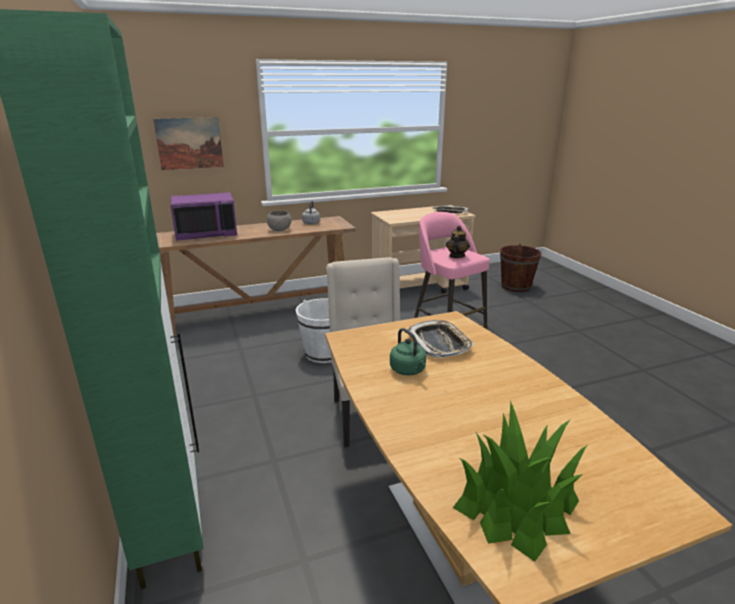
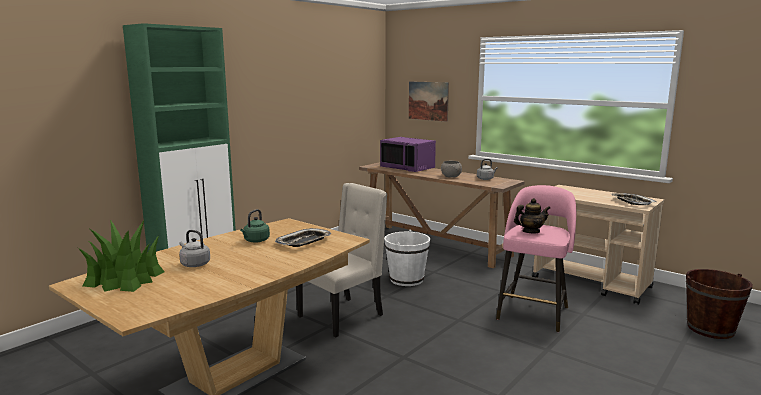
camera: 60 degrees right, 10 degrees down
none -> grey kettle [179,230,210,267]

